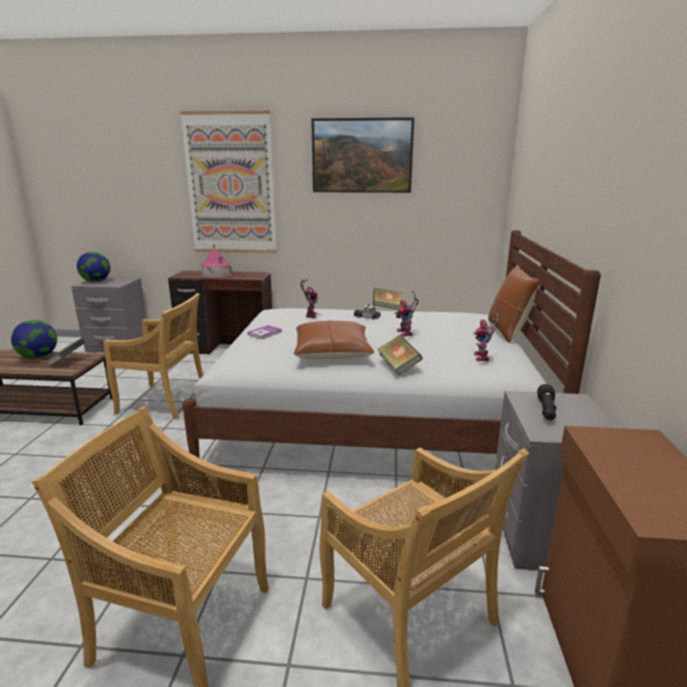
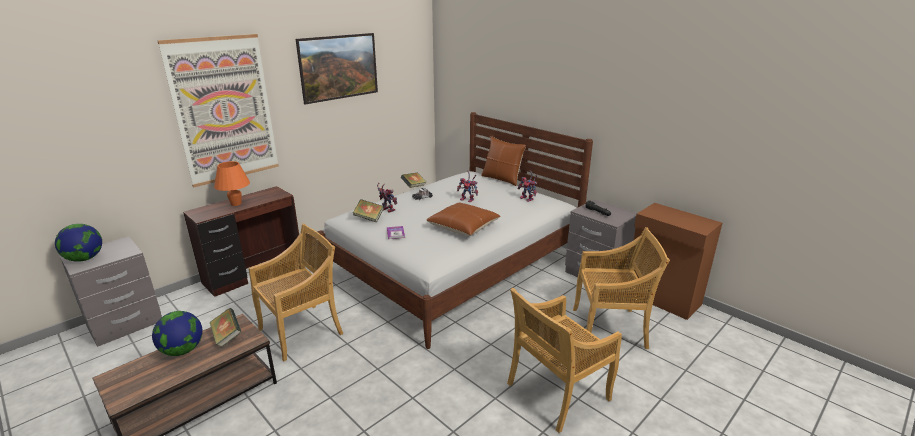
camera: 50 degrees left, 5 degrees up
toy house [201,244,234,278] -> orange table lamp [214,161,250,206]
book [377,335,423,375] -> book moved to [353,199,384,223]

